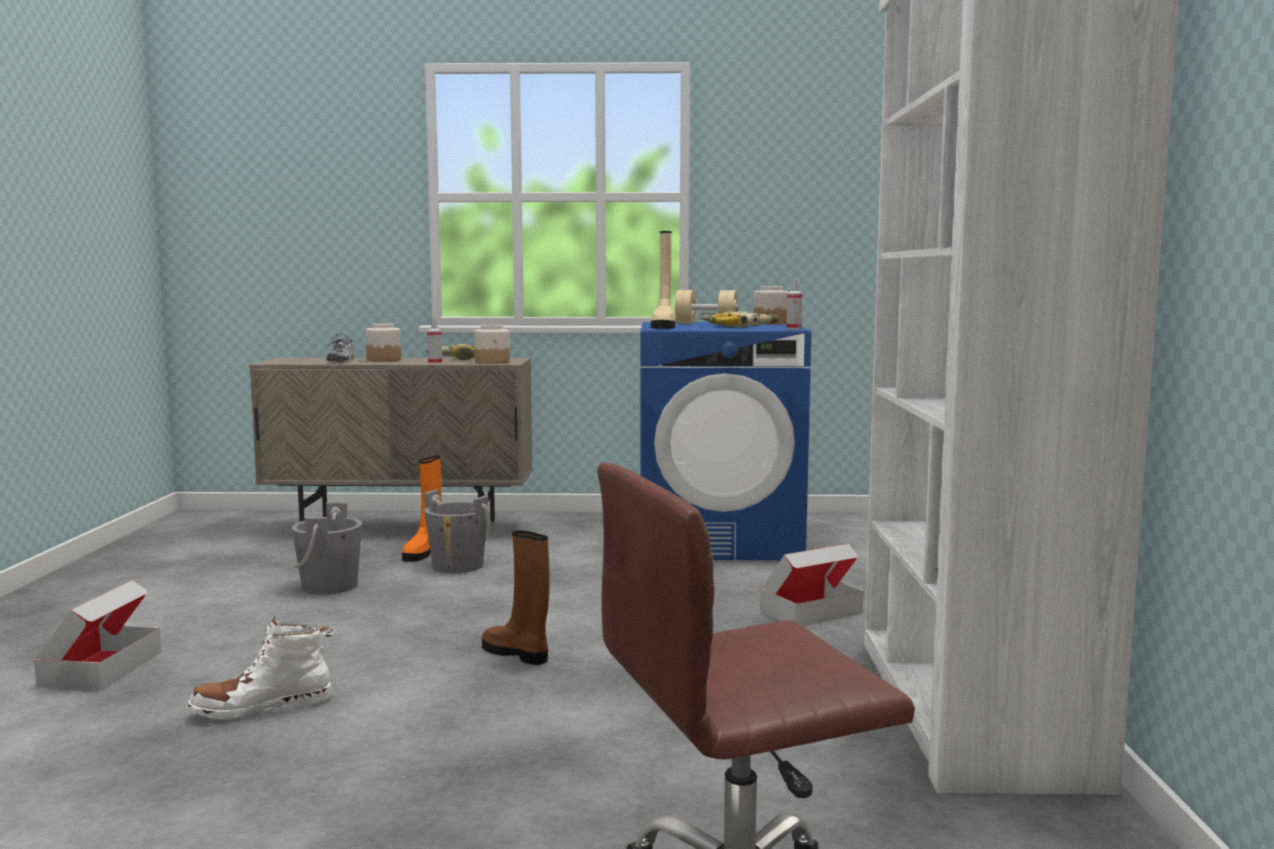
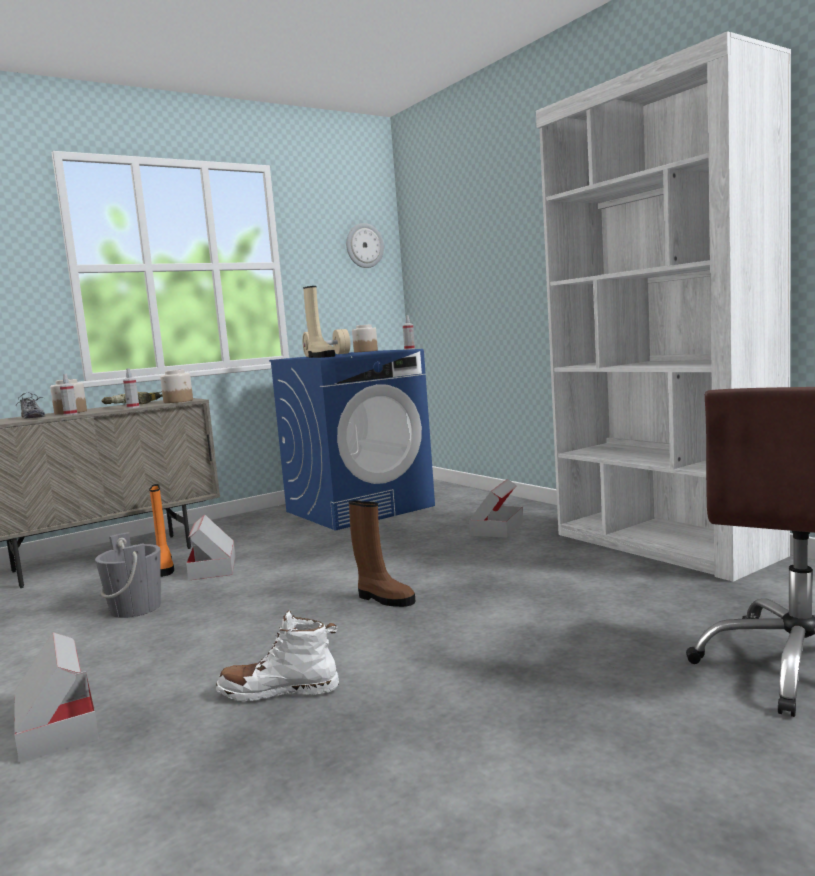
camera: 35 degrees left, 0 degrees up
white boot [186,616,334,719] -> white boot turned 60 degrees clockwise [216,610,339,701]
grey bucket [424,490,490,573] -> cardboard box [186,515,236,581]
brown boot [482,531,549,665] -> brown boot turned 150 degrees counterclockwise [349,500,416,607]
power drill [698,311,780,328] -> none
none -> spray bottle [60,374,77,415]
none -> wall clock [346,223,384,268]

